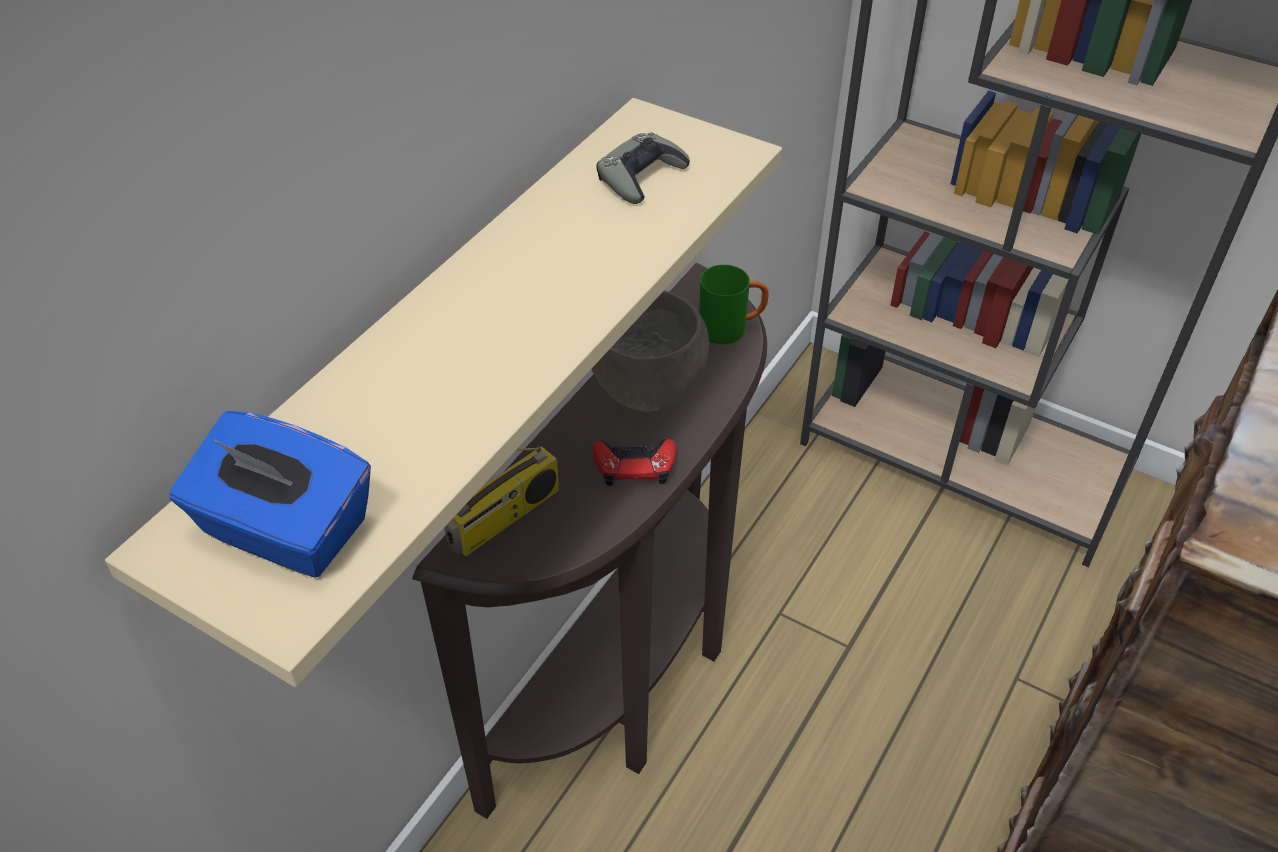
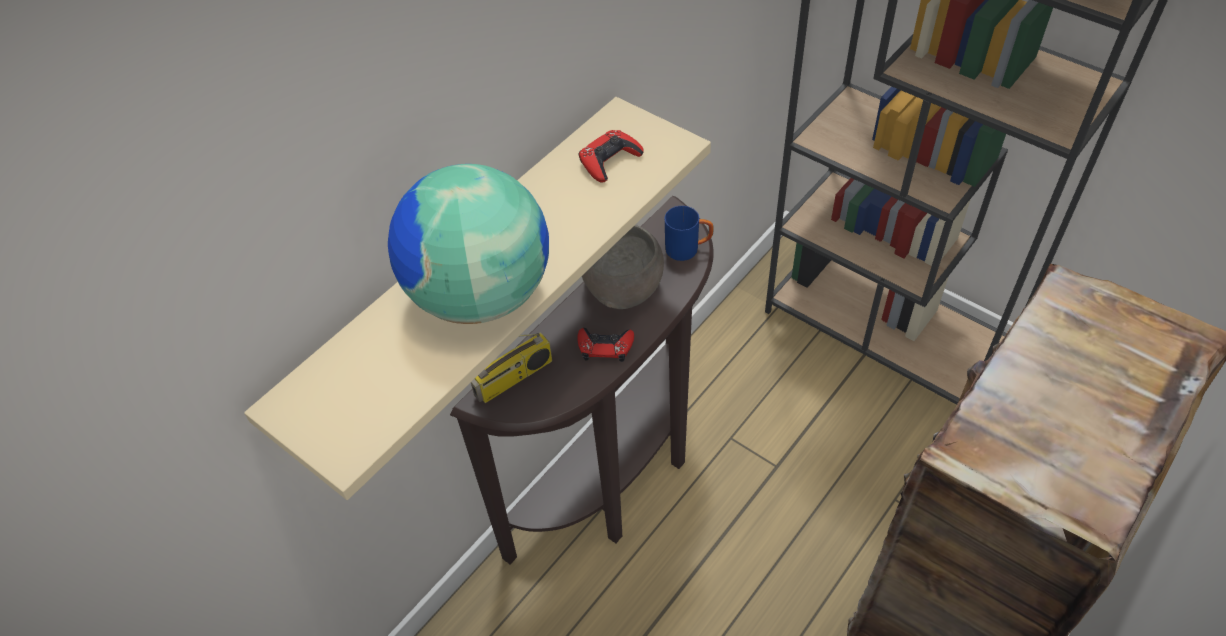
camera: 10 degrees right, 5 degrees up
blue tissue box [169,411,371,578] -> none
grey game controller [596,133,690,204] -> red game controller [579,130,644,183]
green mug [699,265,769,344] -> blue mug [665,206,714,261]
none -> globe [388,164,549,324]

